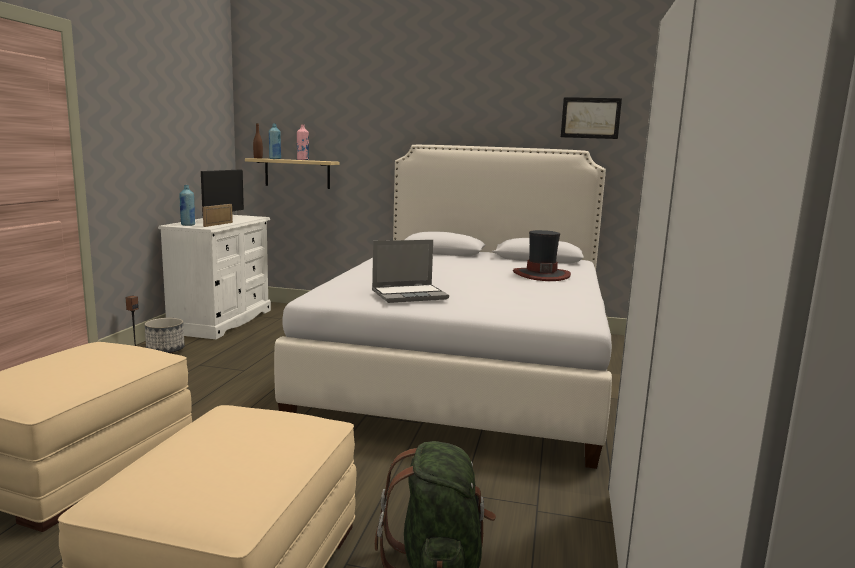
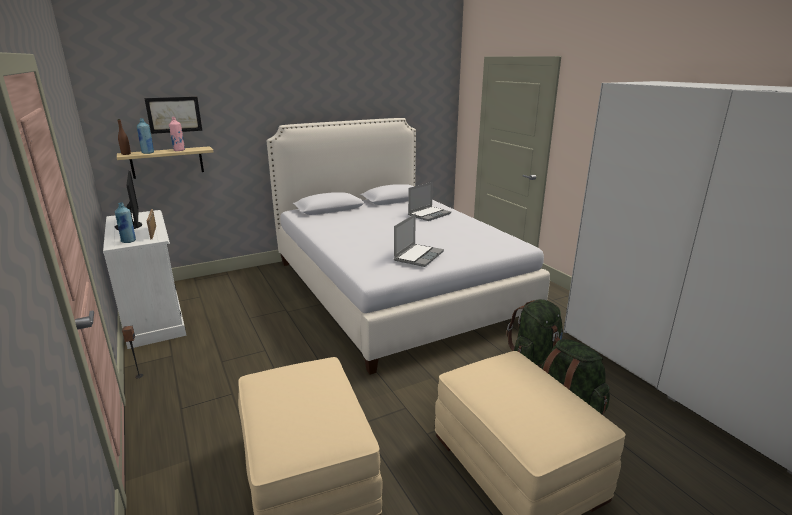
camera: 40 degrees left, 10 degrees up
planter [145,318,185,353] -> none
hat [513,230,571,281] -> laptop [408,182,451,221]
picture [561,97,622,139] -> picture moved to [144,97,202,134]
none -> green backpack [506,299,563,365]

